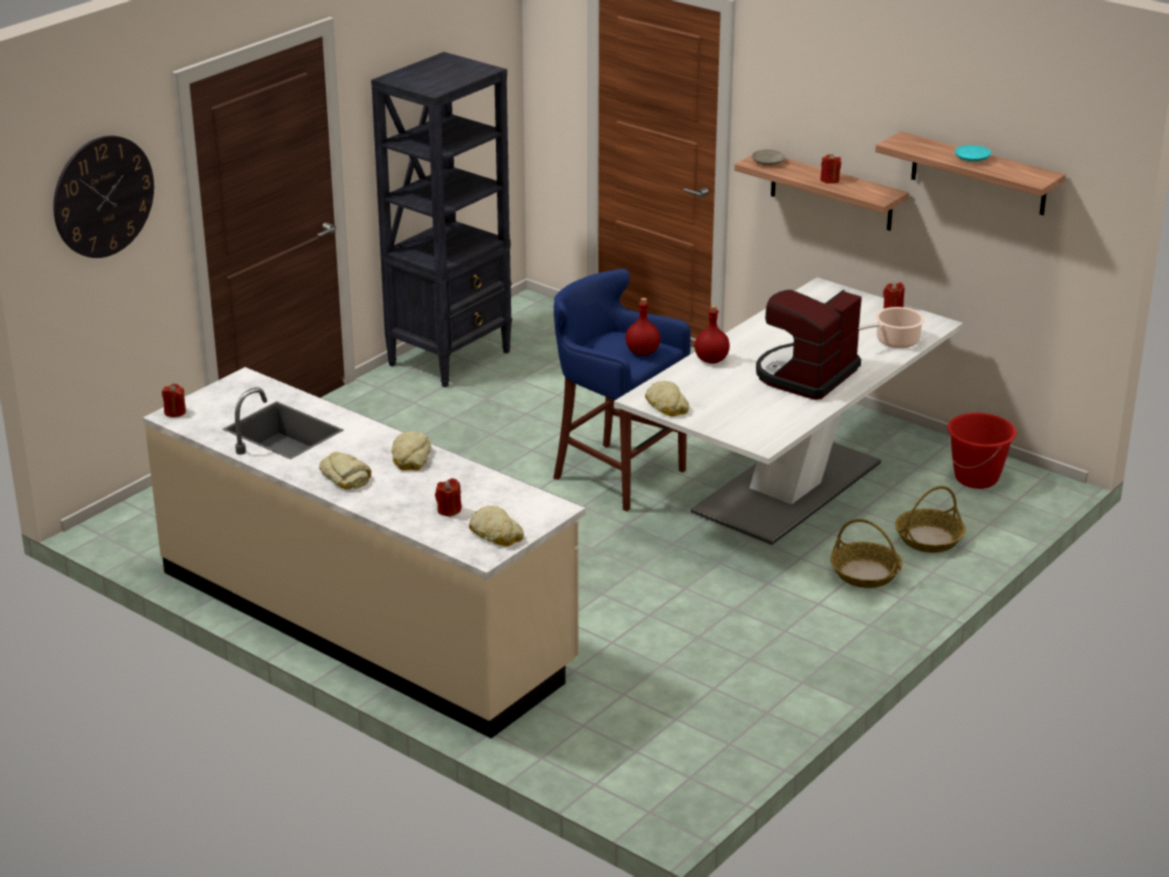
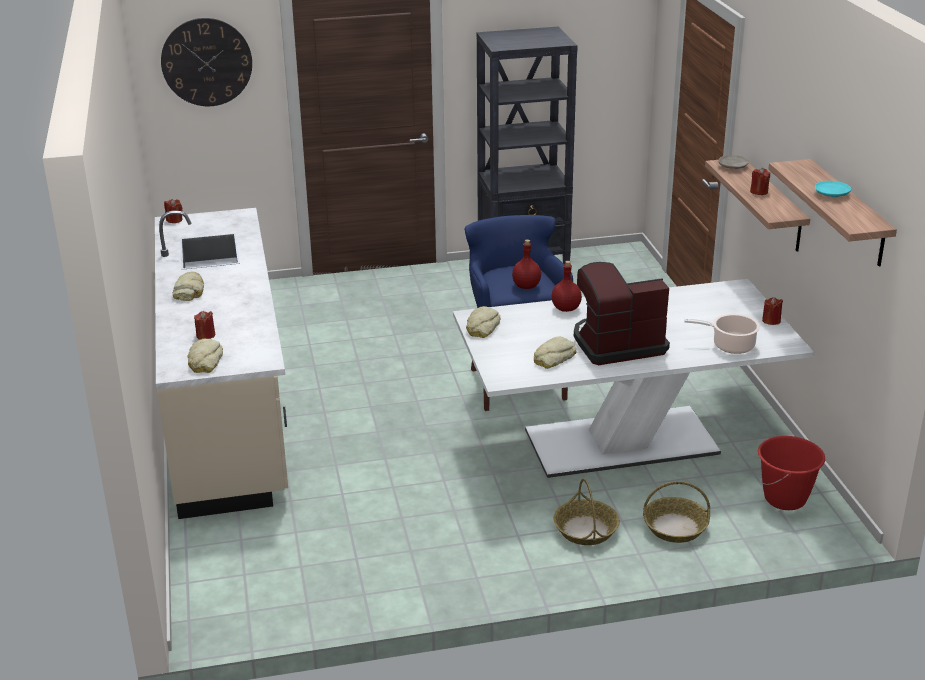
camera: 40 degrees right, 0 degrees up
bread [391,431,431,471] -> bread moved to [533,337,576,369]

